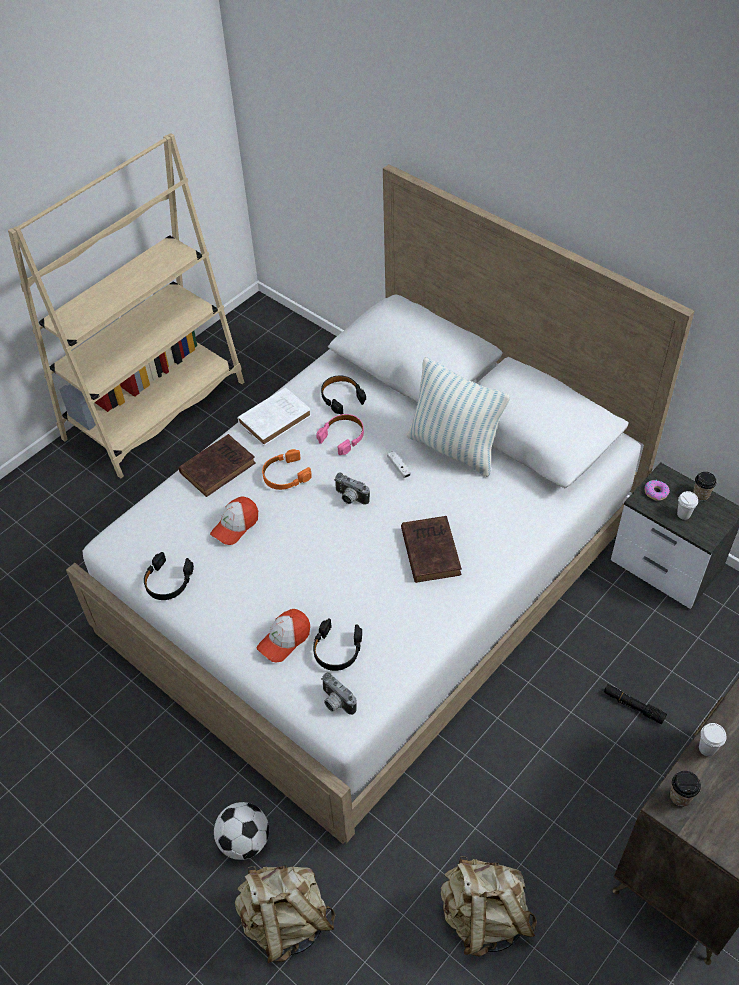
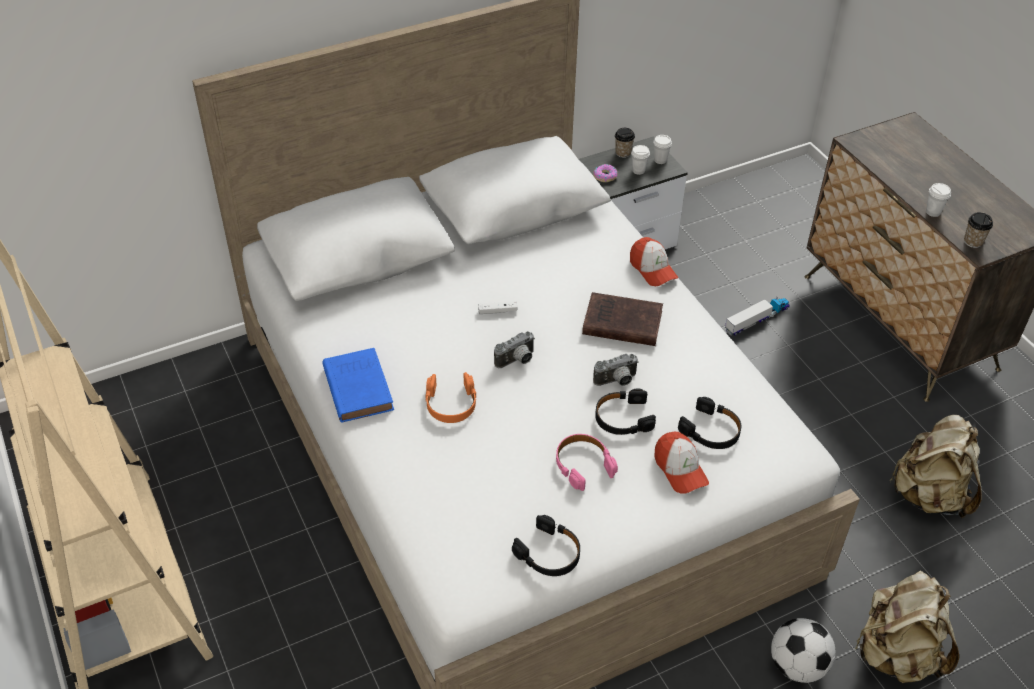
camera: 70 degrees left, 5 degrees down
brown book [178,434,256,497] -> none
cap [210,496,258,545] -> cap moved to [630,237,678,286]
white book [237,387,312,446] -> blue book [323,348,394,422]
pink headphones [316,414,364,455] -> pink headphones moved to [556,434,618,491]
black headphones [321,375,366,415] -> black headphones moved to [595,389,656,435]
camera [321,672,357,715] -> camera moved to [593,354,639,386]
pillow [407,357,510,477] -> none
black flashlight [604,685,667,724] -> toy truck [725,297,790,336]
none -> white cup [653,135,672,164]

